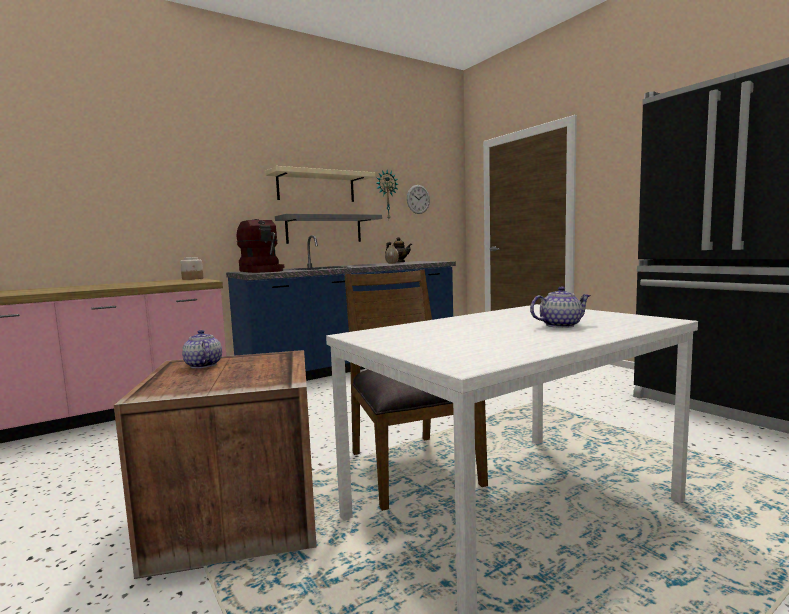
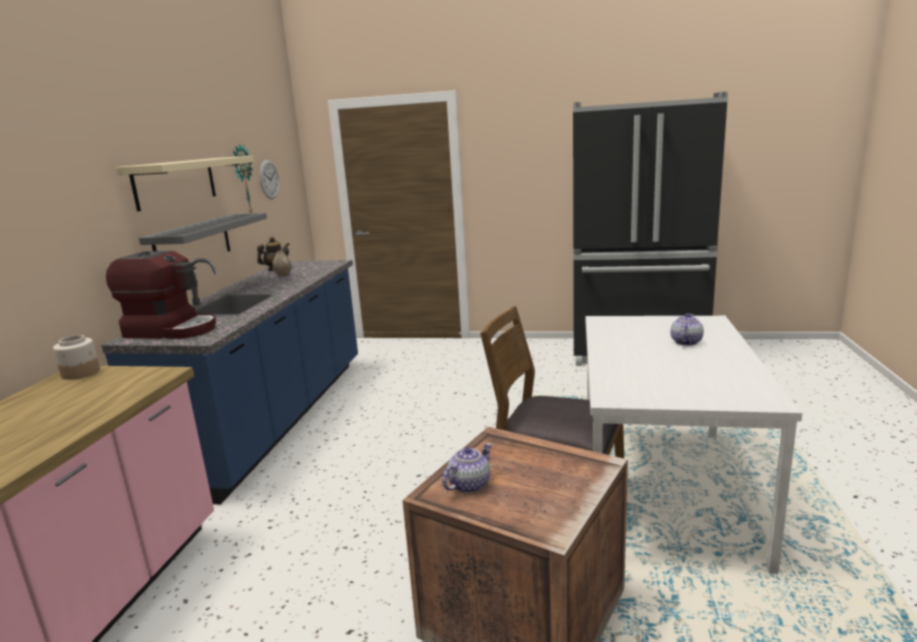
camera: 45 degrees left, 10 degrees up
teapot [182,330,222,369] -> teapot turned 120 degrees clockwise [442,443,492,493]

